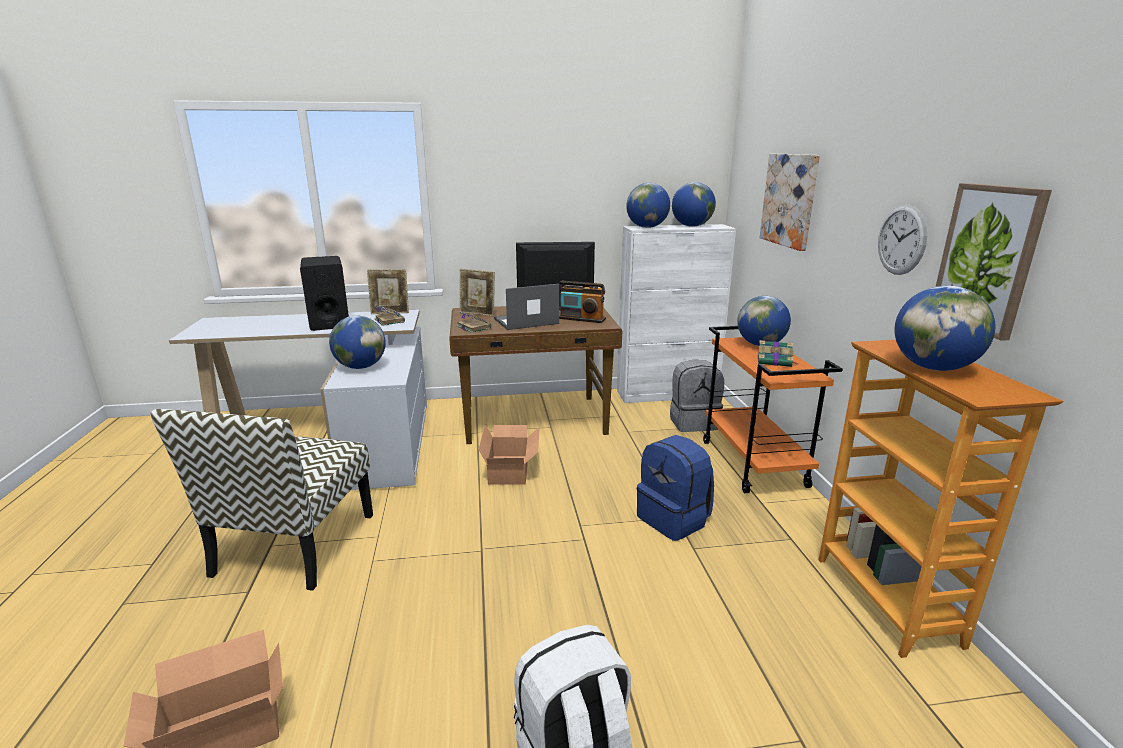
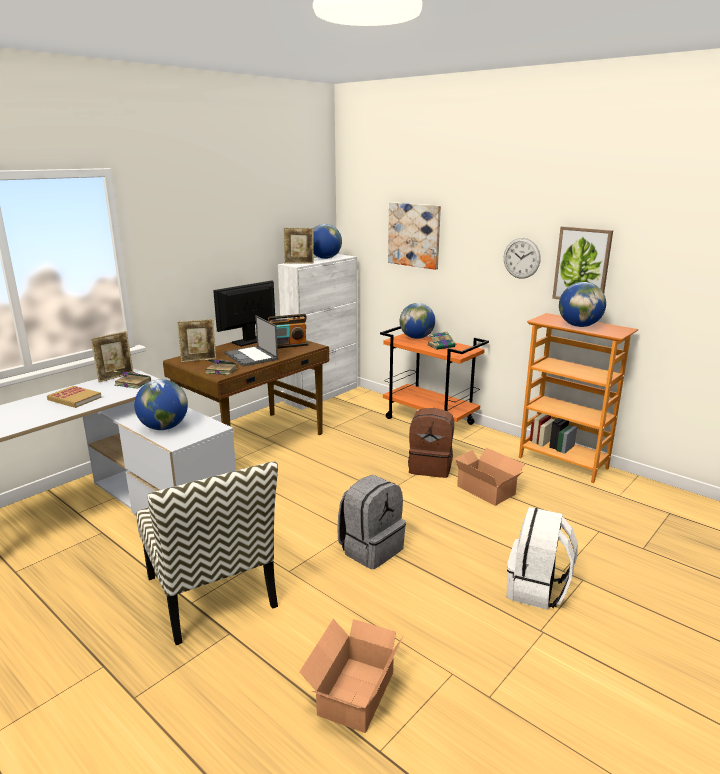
camera: 40 degrees left, 0 degrees up
black speaker [300,256,349,331] -> book [47,386,102,408]
cardboard box [478,424,540,485] -> cardboard box moved to [454,448,525,506]
laptop [494,284,559,330] -> laptop turned 60 degrees counterclockwise [225,315,278,367]
globe [626,183,670,228] -> picture frame [284,227,314,264]
blue backpack [637,435,714,541] -> brown backpack [408,408,454,478]
grey backpack [670,359,724,432] -> grey backpack moved to [338,475,406,569]

